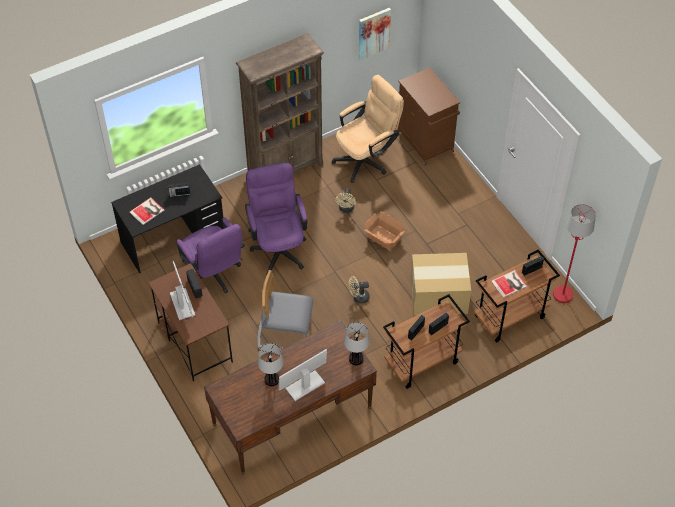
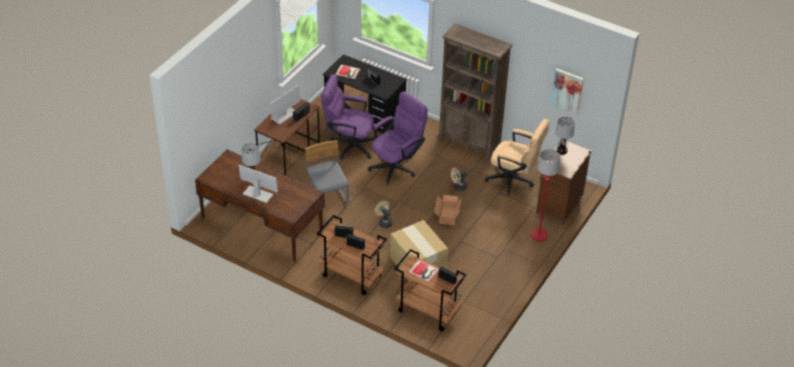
camera: 60 degrees right, 10 degrees down
purple office chair [177,217,245,293] -> purple office chair turned 75 degrees clockwise [321,74,375,159]
table lamp [344,322,369,365] -> table lamp moved to [555,117,575,154]
red floor lamp [553,204,596,303] -> red floor lamp moved to [531,149,560,241]

